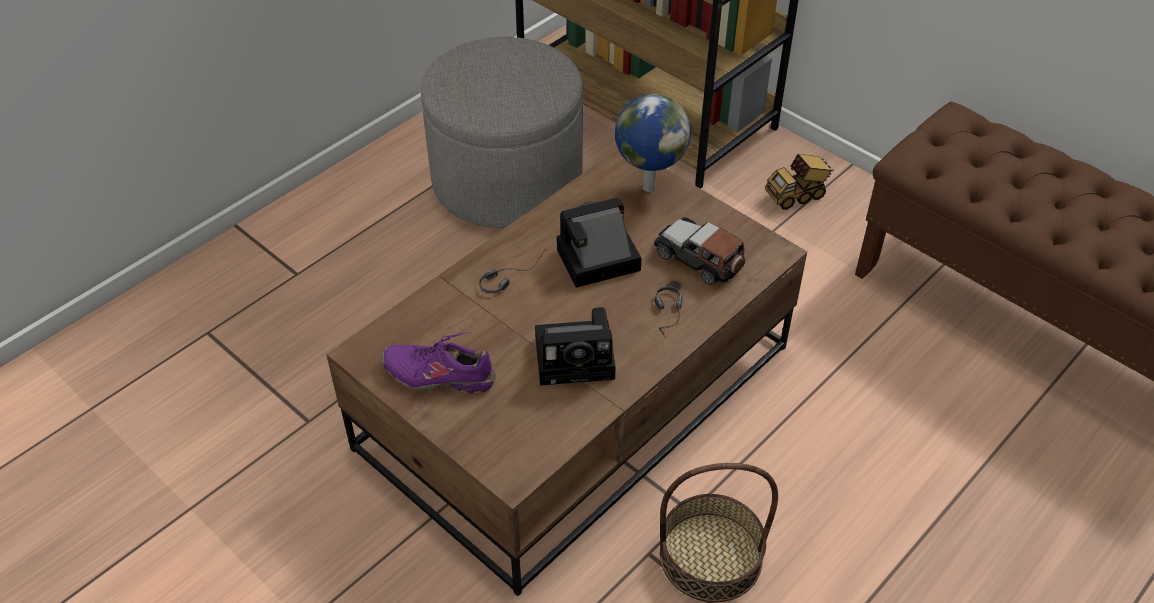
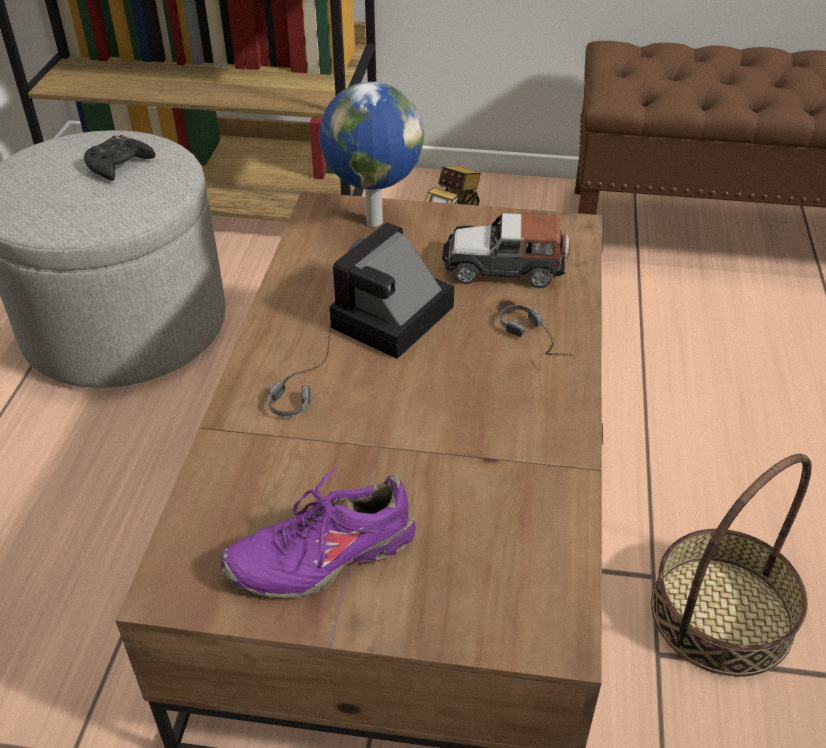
camera: 35 degrees left, 5 degrees down
camera [535,307,616,385] -> none
none -> black game controller [84,135,155,181]

